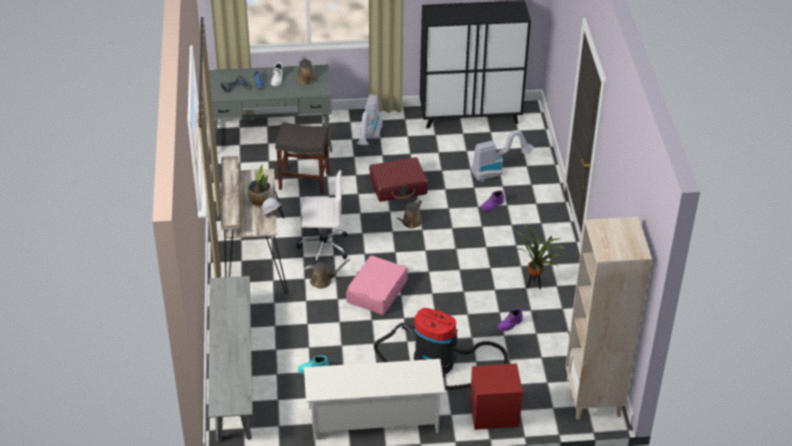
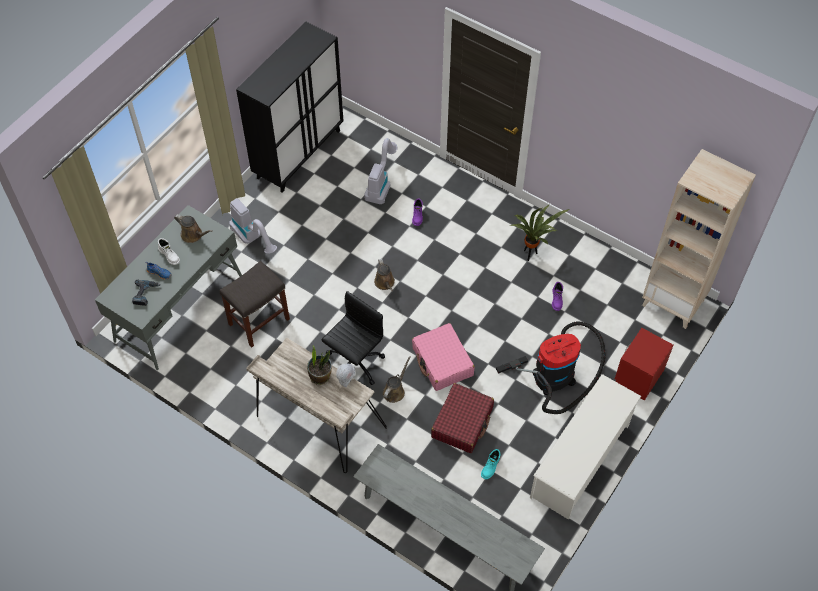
camera: 50 degrees left, 15 degrees up
white office chair [296,170,347,264] -> black office chair [322,291,385,385]
red suitcase [369,157,428,202] -> red suitcase moved to [431,383,494,453]

